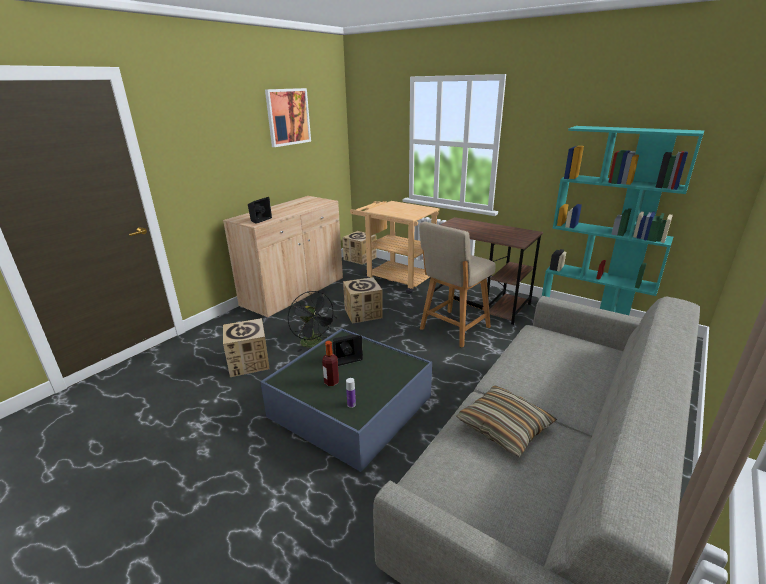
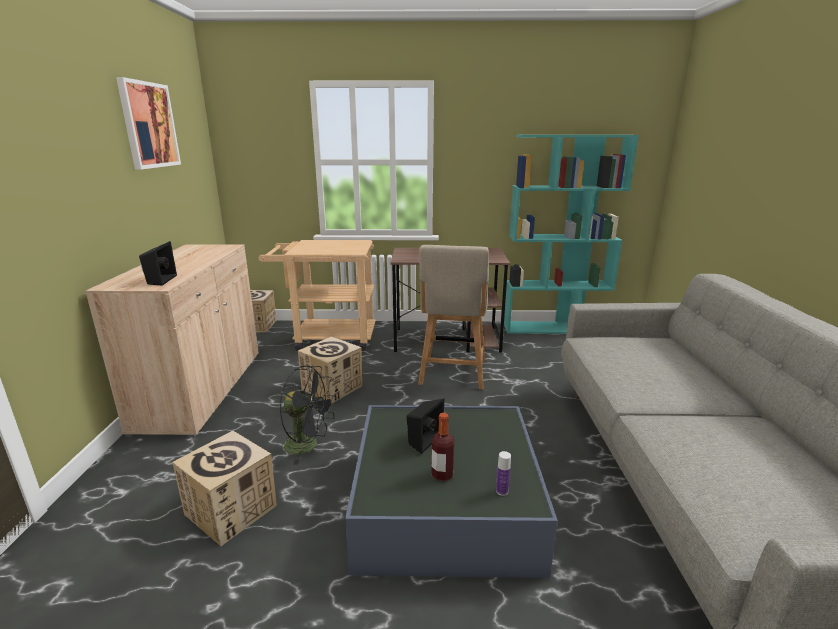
camera: 35 degrees left, 5 degrees down
pillow [456,385,557,457] -> none

